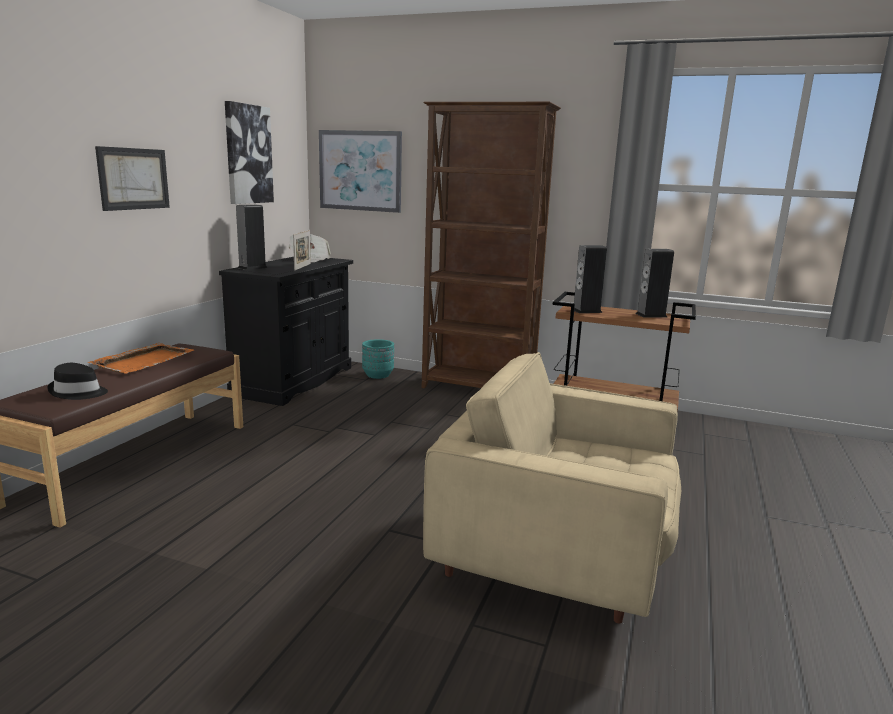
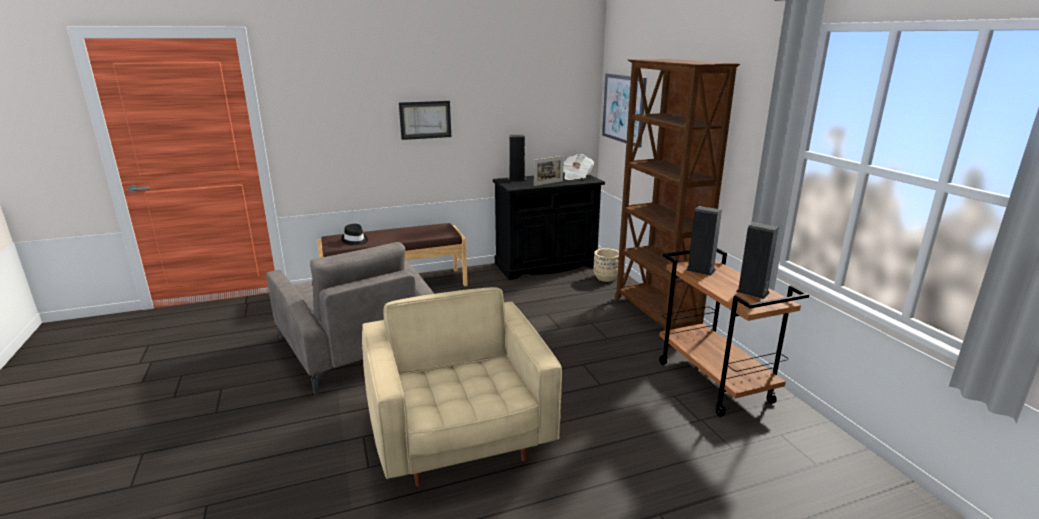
camera: 50 degrees right, 5 degrees up
orange tray [88,343,194,374] -> none
picture [225,101,274,204] -> none
turquoise planter [362,340,394,379] -> beige planter [593,248,619,282]
none -> grey armchair [266,242,434,395]

